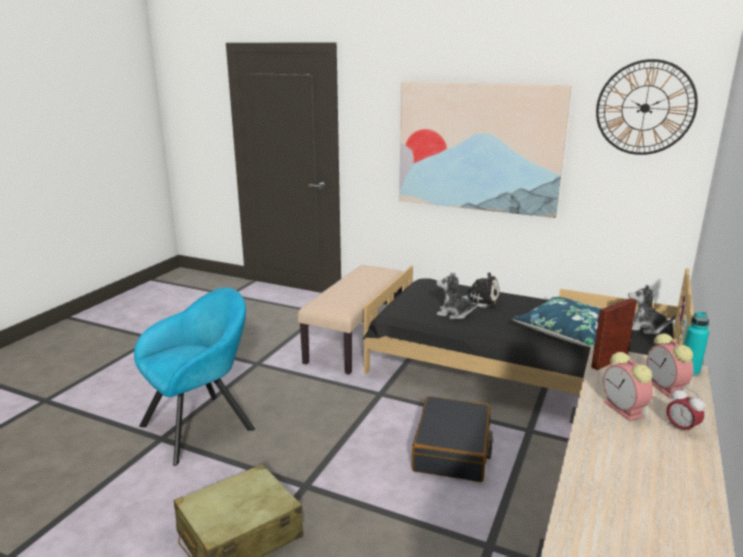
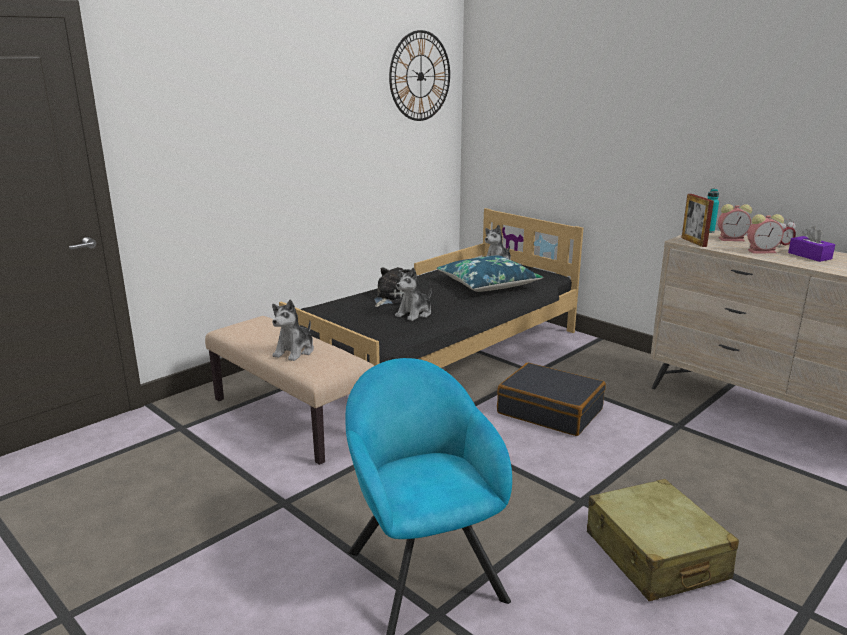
camera: 70 degrees left, 0 degrees up
picture [399,81,572,218] -> none
none -> plush toy [272,299,314,361]
none -> purple tissue box [788,226,835,262]

